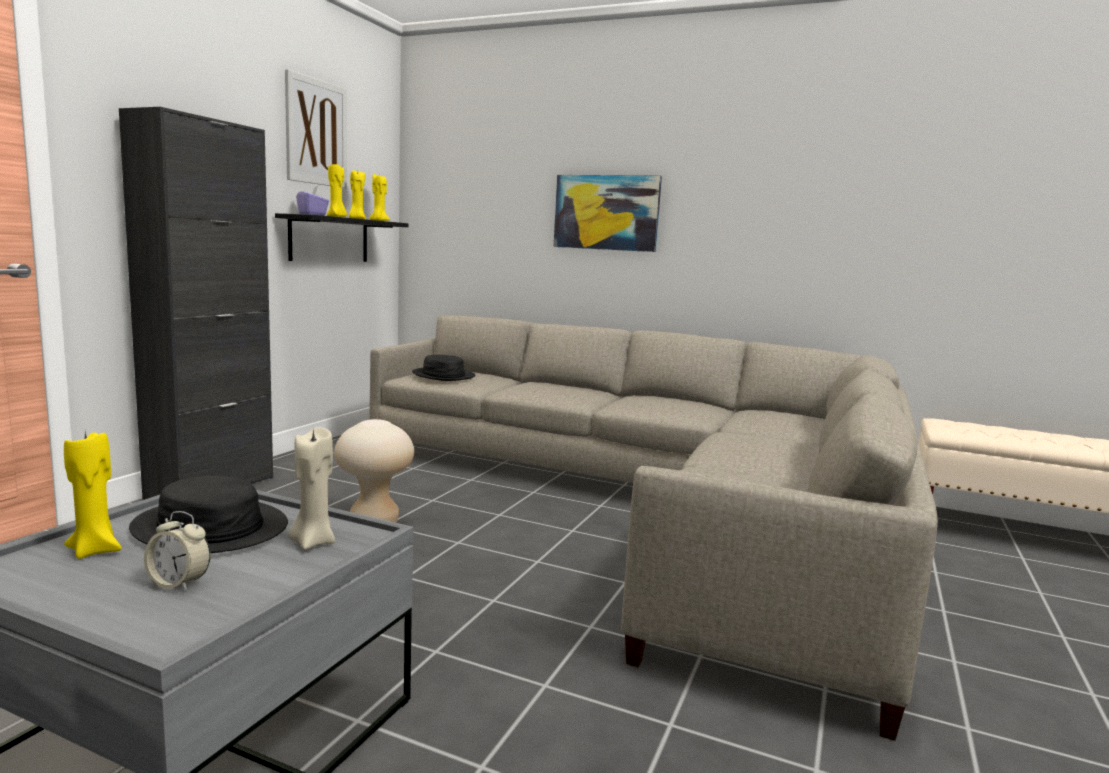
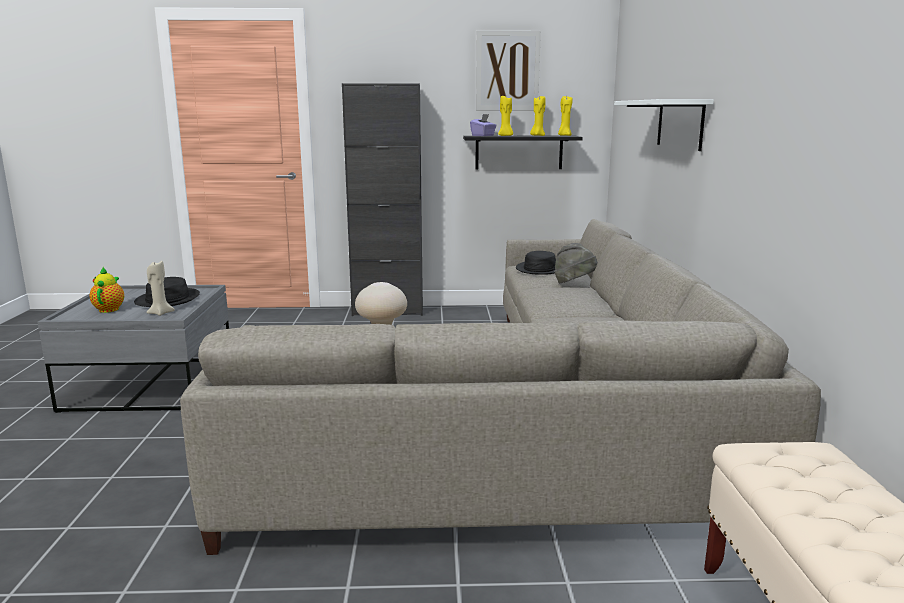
camera: 65 degrees right, 5 degrees up
yellow candle [64,432,122,559] -> none
alarm clock [144,511,210,592] -> teapot [89,267,124,313]
picture [554,175,662,252] -> white shelf [614,99,714,151]
none -> grey hat [554,243,598,283]

